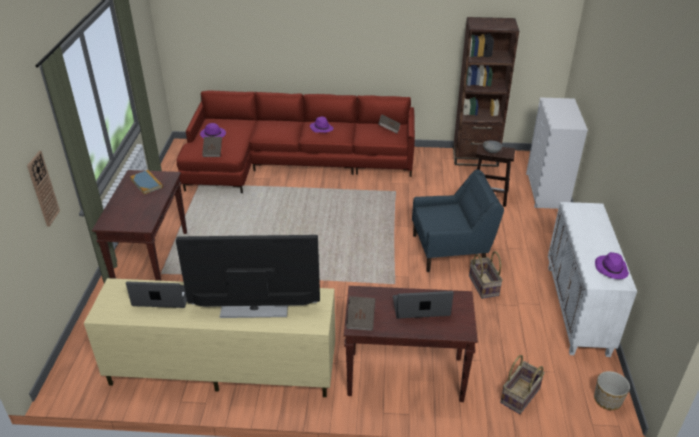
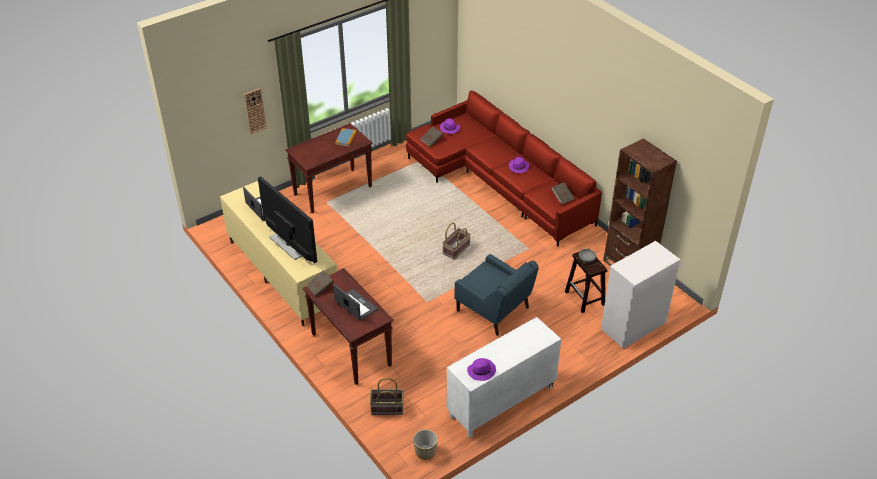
camera: 50 degrees right, 5 degrees up
basket [469,251,503,299] -> basket moved to [442,222,471,260]

